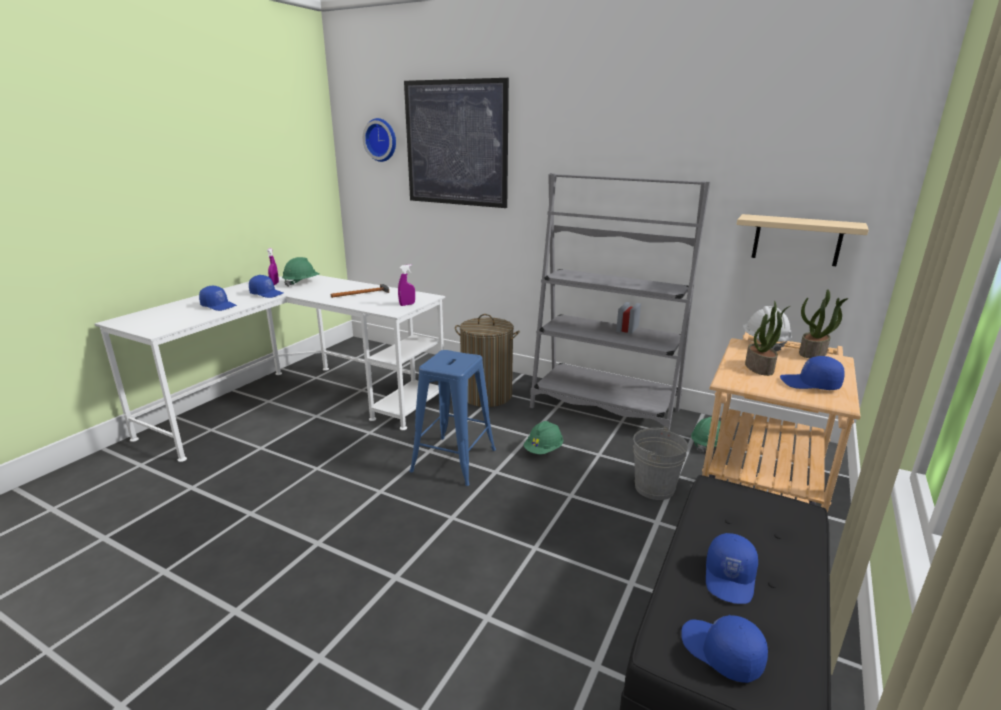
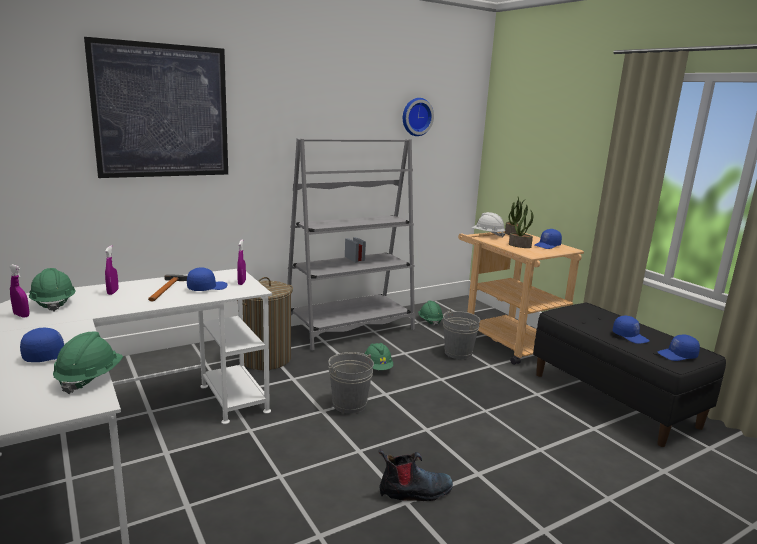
camera: 60 degrees left, 5 degrees down
blue cap [249,275,283,298] -> blue cap moved to [187,267,227,291]
wall clock [363,118,396,162] -> wall clock moved to [403,98,434,136]
blue stool [410,350,496,486] -> grey bucket [328,352,374,414]
beige shelf [736,214,869,266] -> none
none -> green hard hat [53,332,123,394]
none -> purple spray bottle [105,245,118,295]
none -> boot [379,448,453,501]

